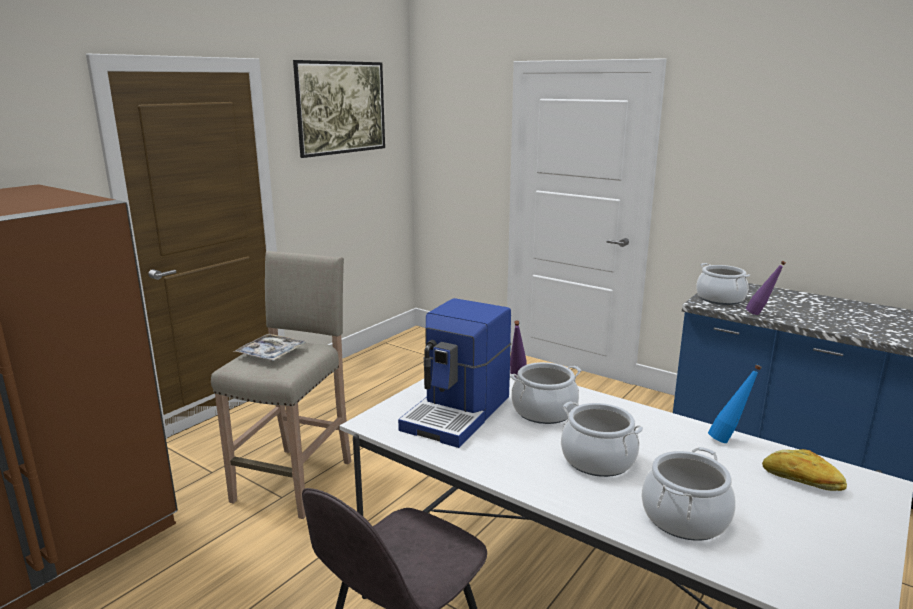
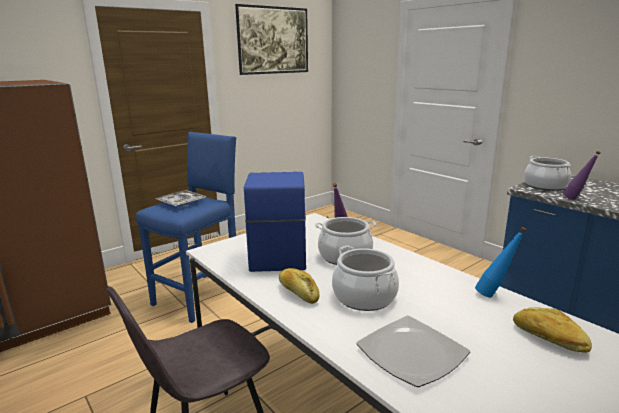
camera: 15 degrees right, 0 degrees up
beige stool [211,251,351,519] -> blue stool [136,132,236,323]
coffee machine [398,298,511,448] -> coffee machine turned 135 degrees clockwise [244,172,306,272]
cooking pot [642,447,735,541] -> plate [356,316,470,387]
none -> bread [279,268,319,304]

